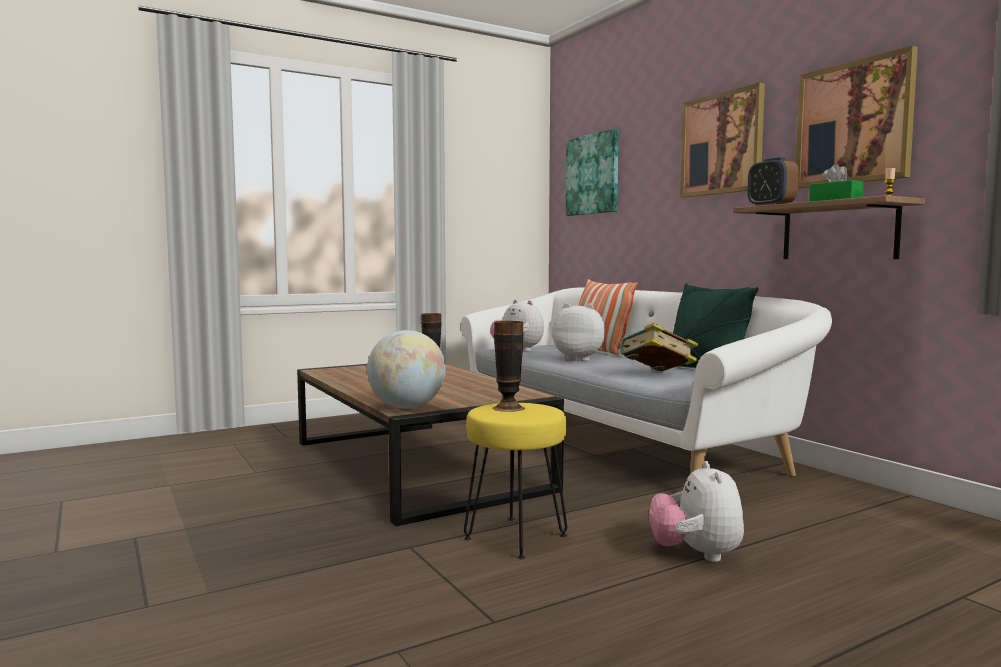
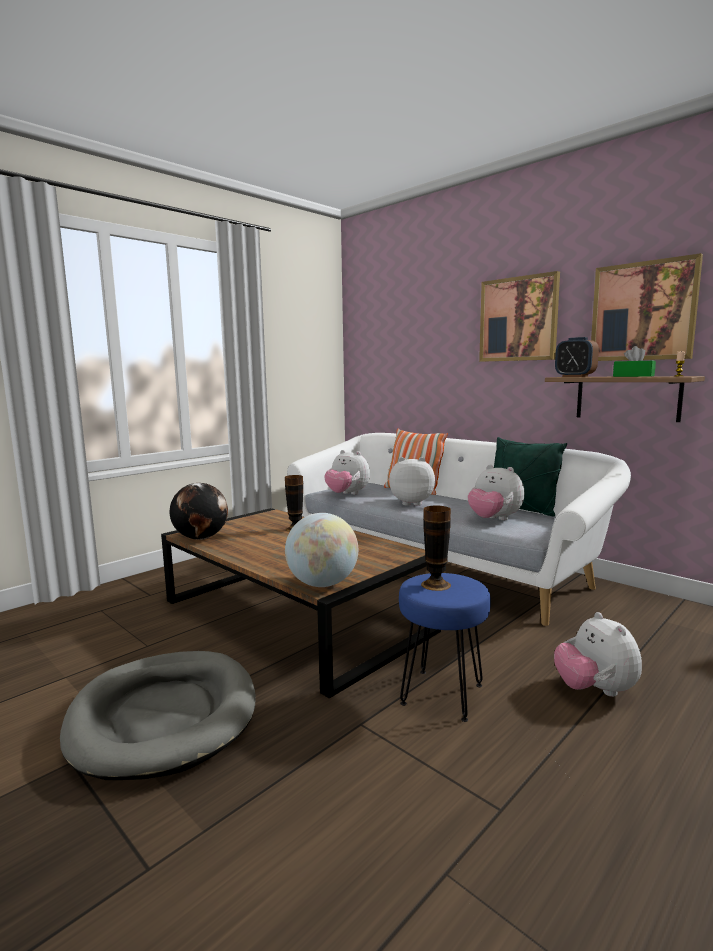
camera: 15 degrees left, 5 degrees up
yellow stool [464,403,567,559] -> blue stool [399,573,491,722]
picture [566,128,619,216] -> none
book [619,323,698,371] -> plush toy [468,465,524,520]
none -> grey dog bed [60,651,256,780]
none -> globe [170,483,228,540]

